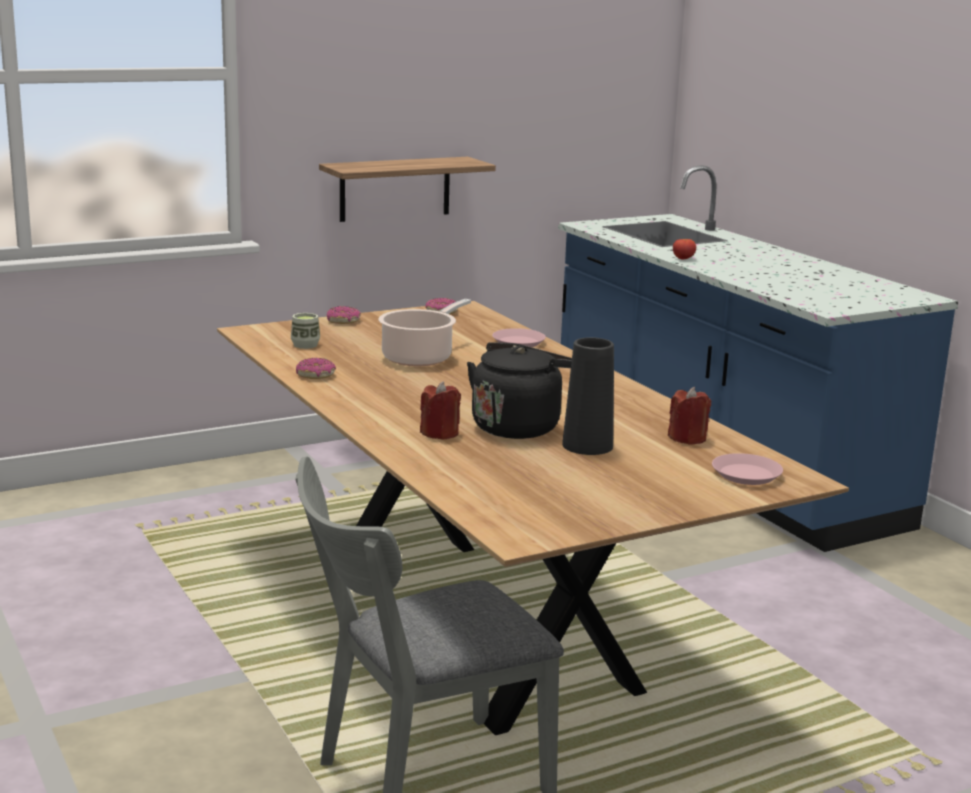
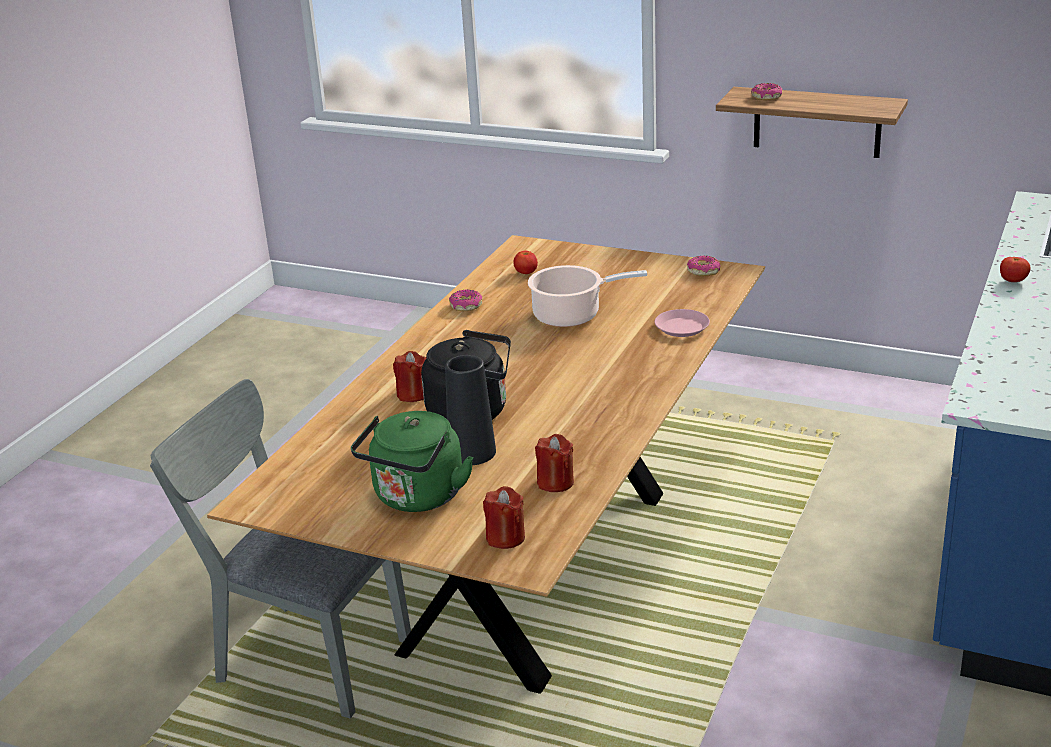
camera: 55 degrees right, 10 degrees up
cup [291,313,320,349] -> tomato [513,251,538,274]
donut [327,306,361,324] -> donut moved to [751,83,782,100]
pink plate [712,453,783,485] -> red candle [483,486,525,549]
none -> green kettle [351,411,474,512]

